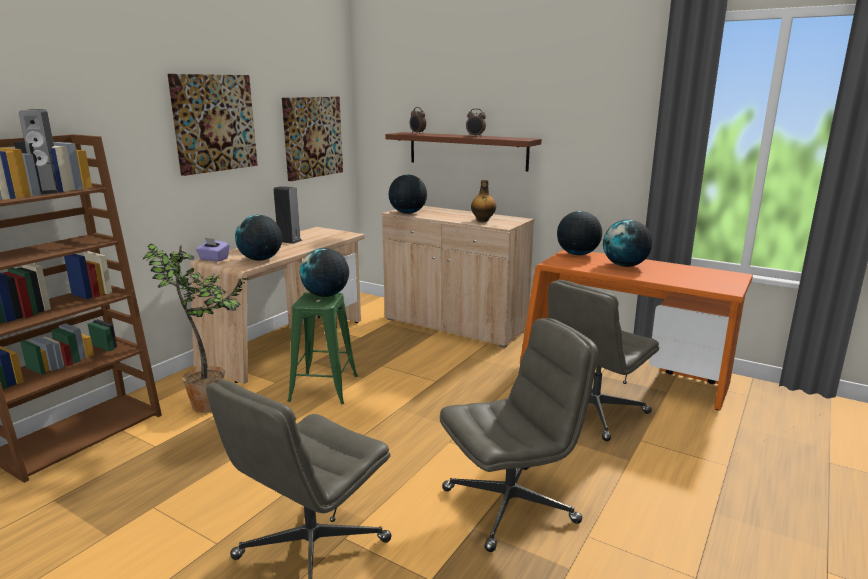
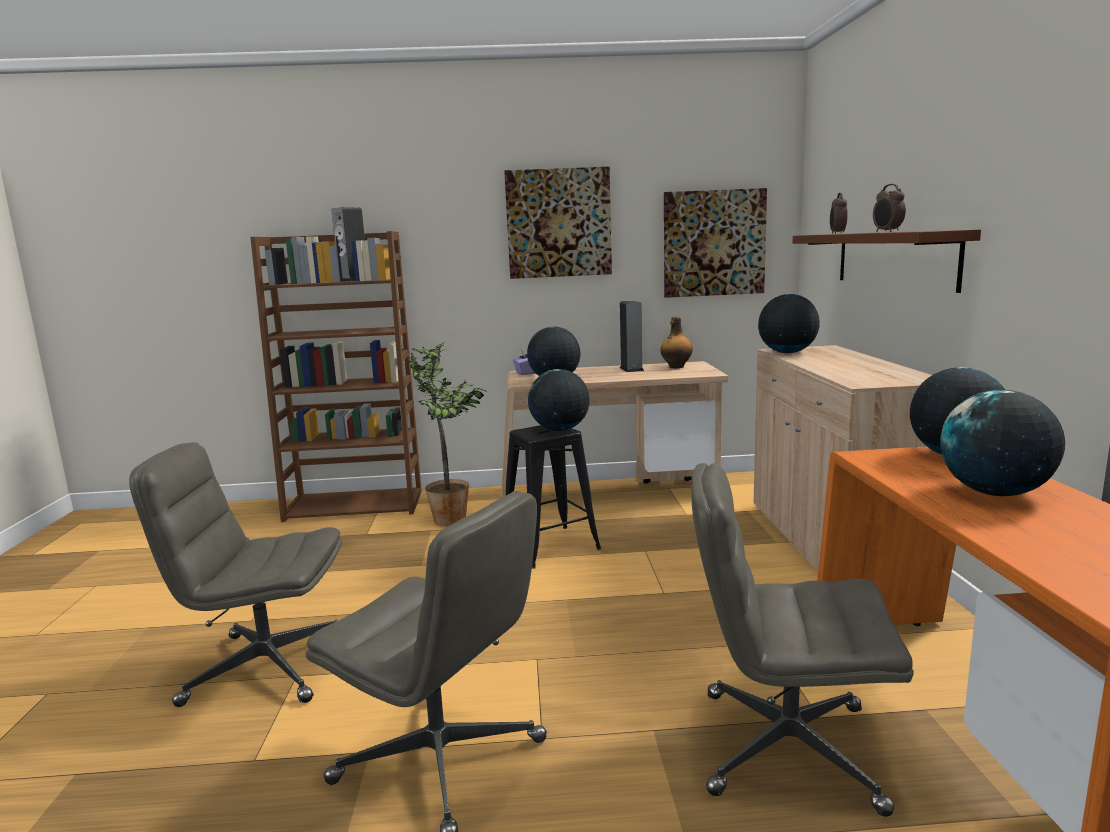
camera: 55 degrees right, 5 degrees down
green stool [288,292,358,405] -> black stool [505,425,601,569]
bottle [471,180,496,222] -> bottle moved to [660,317,693,368]

